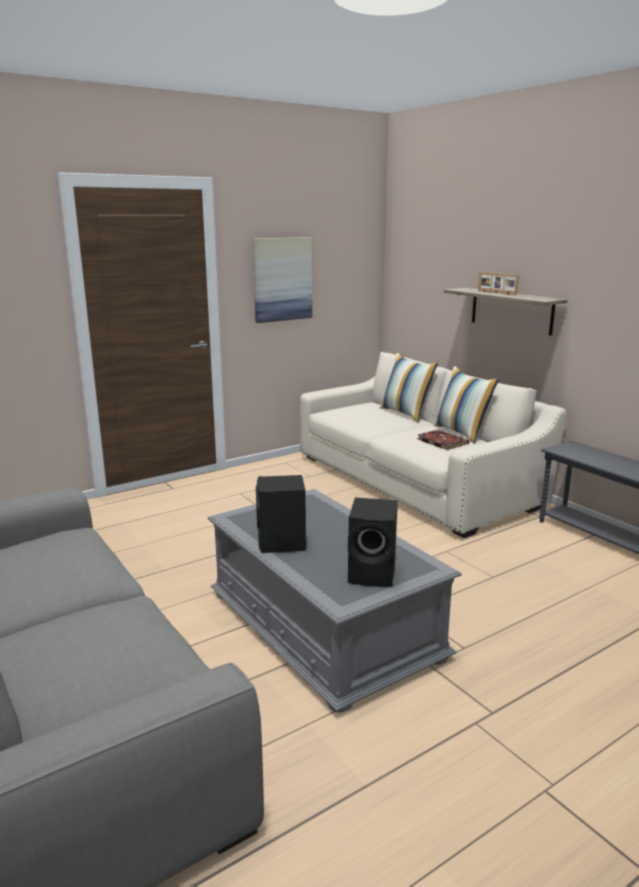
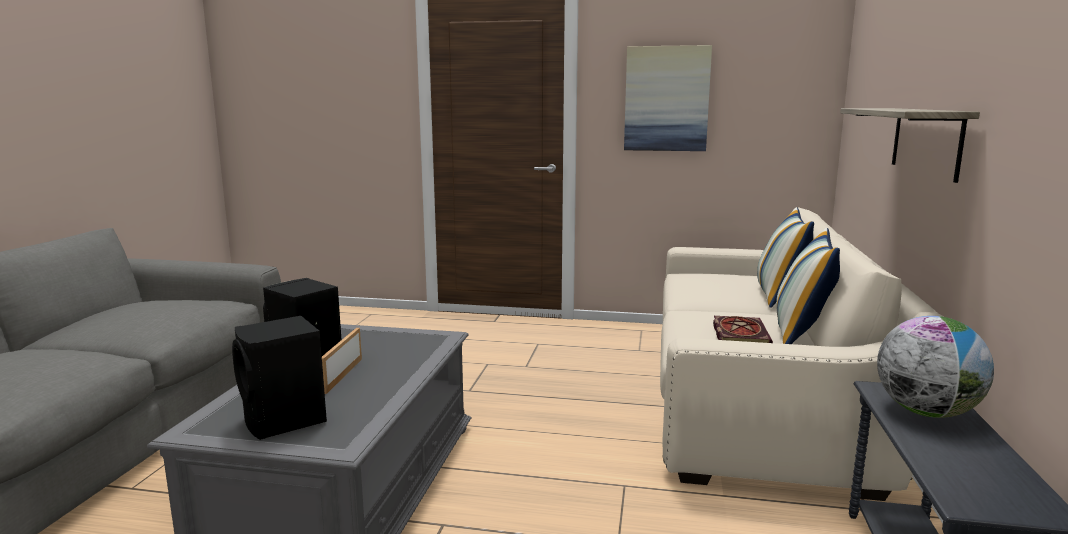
camera: 45 degrees right, 5 degrees down
picture frame [478,272,519,295] -> picture frame moved to [322,328,362,394]
none -> globe [877,316,994,418]

